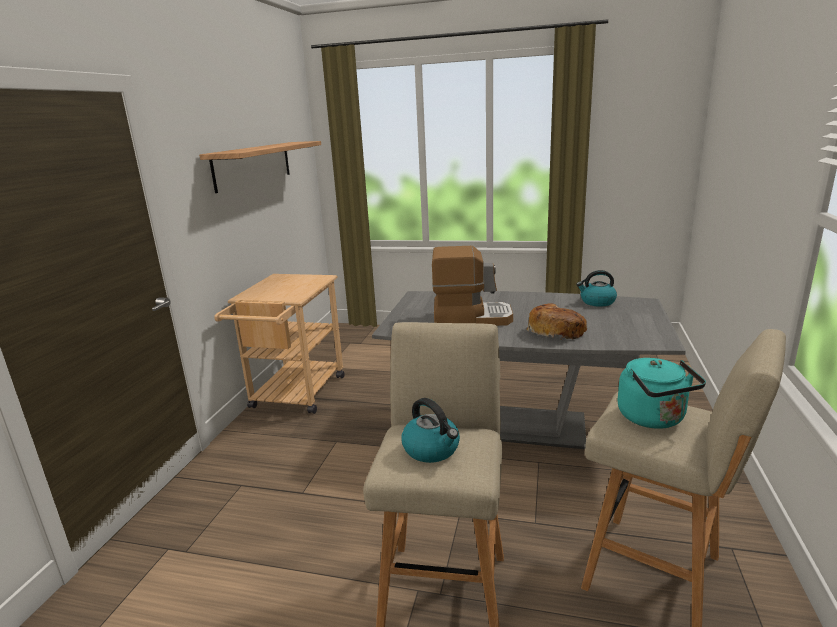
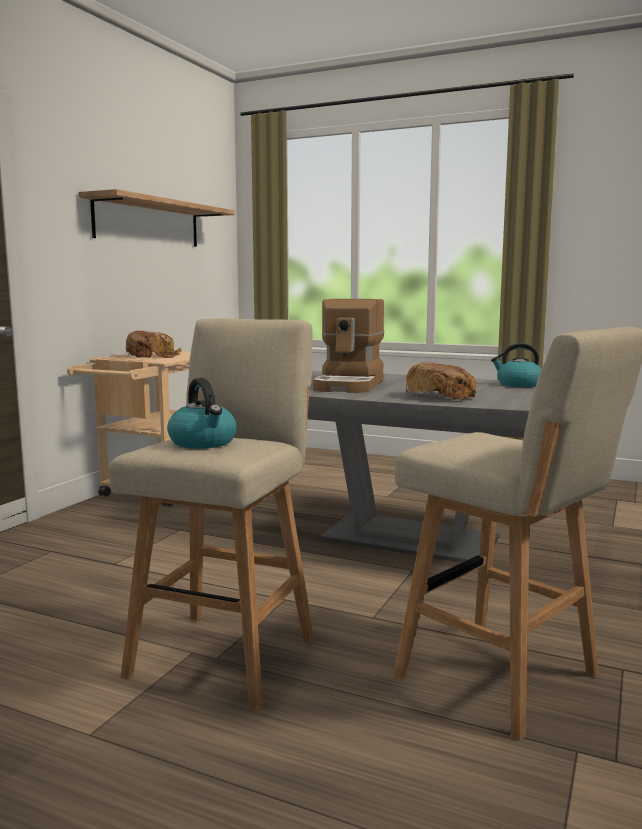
camera: 10 degrees right, 10 degrees down
coffee machine [432,246,513,326] -> coffee machine turned 90 degrees clockwise [313,299,384,393]
turquoise kettle [618,358,706,429] -> none
none -> bread [126,331,181,358]

